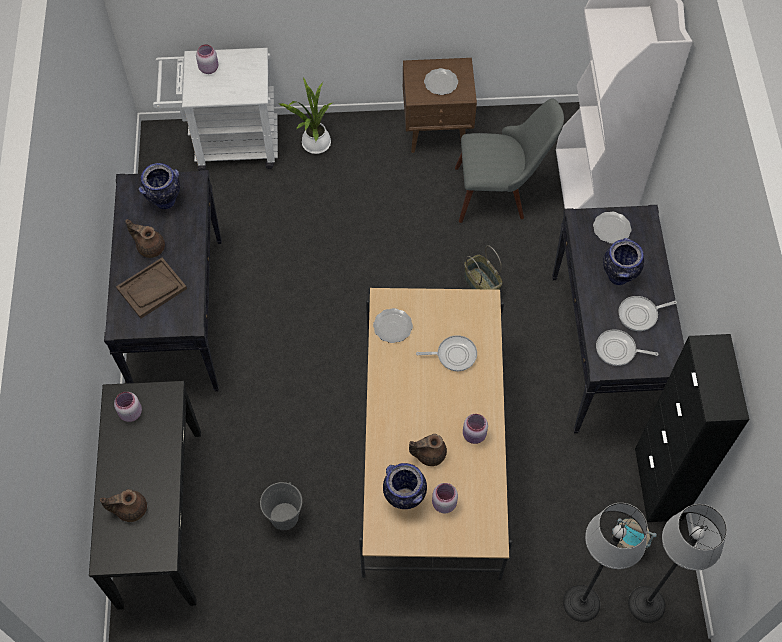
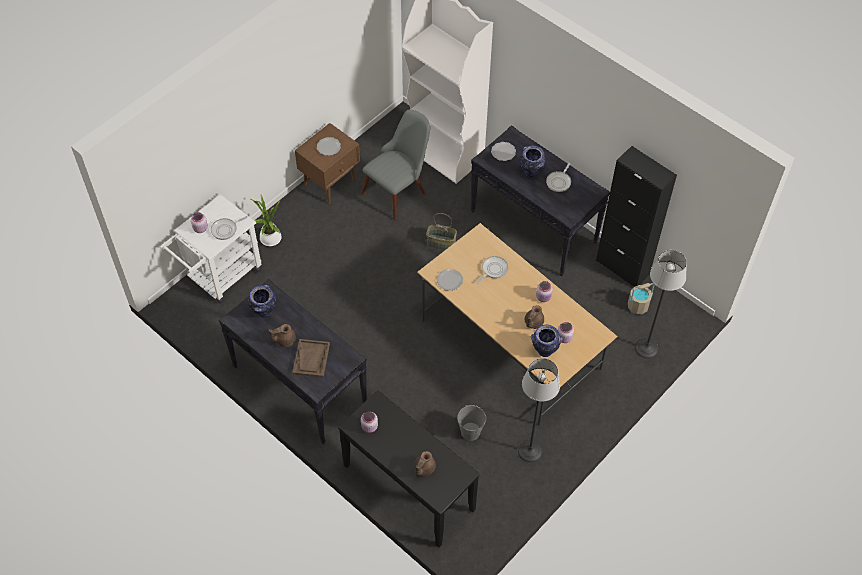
camera: 45 degrees left, 5 degrees down
frying pan [596,329,658,366] -> frying pan moved to [211,216,248,240]
floor lamp [628,504,727,623] -> floor lamp moved to [518,358,560,463]

